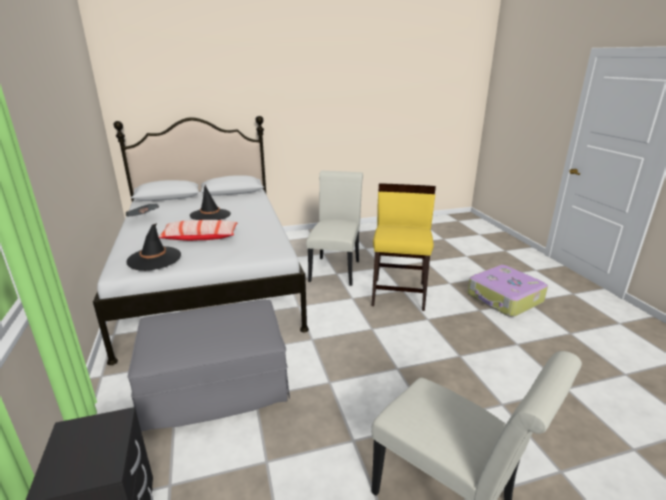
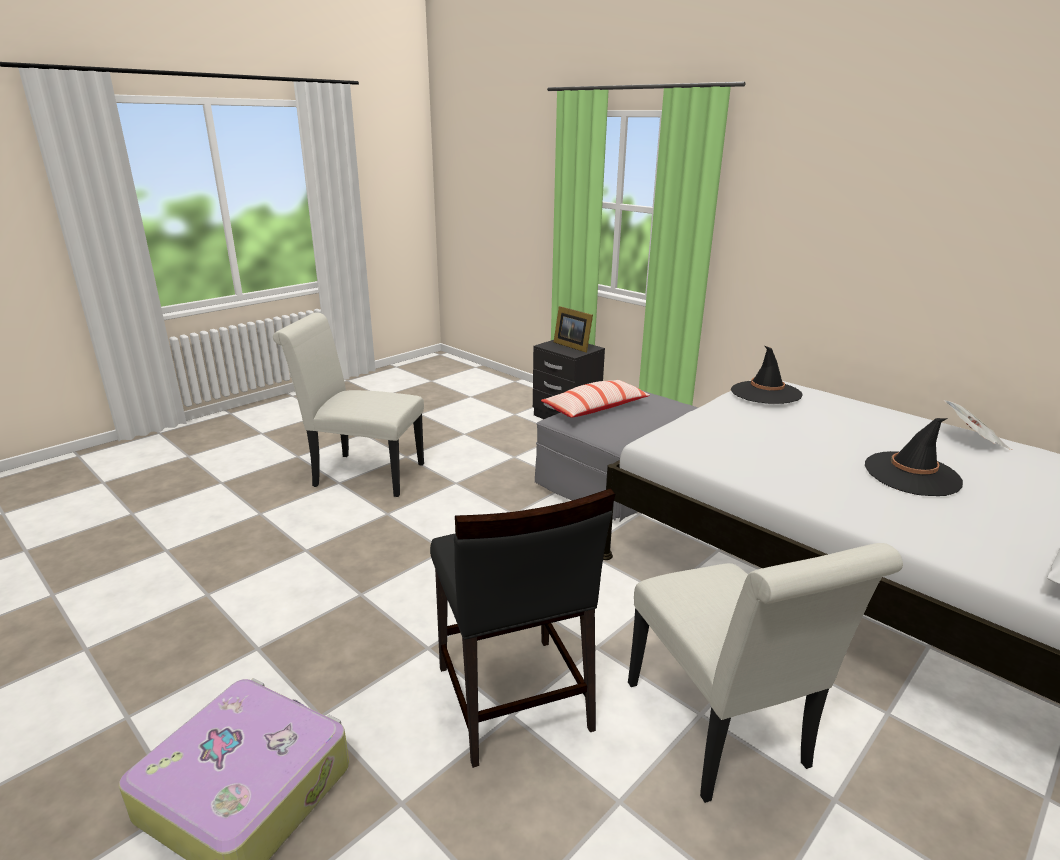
camera: 150 degrees right, 0 degrees up
pillow [158,220,238,241] -> pillow moved to [541,380,650,418]
yellow chair [372,183,436,311] -> black chair [430,488,615,768]
none -> picture frame [554,306,593,352]

